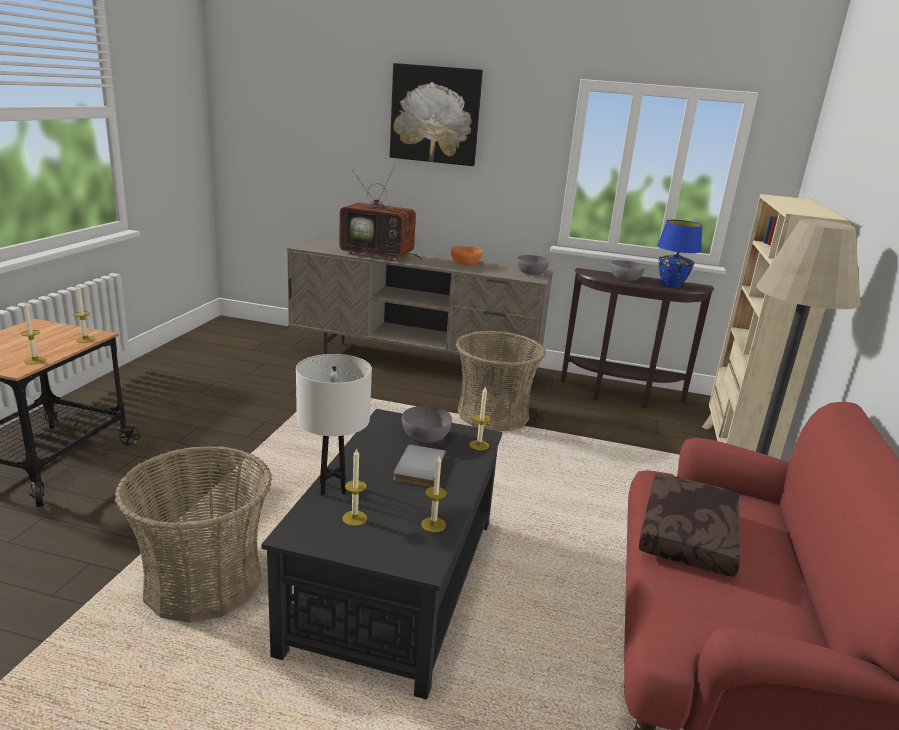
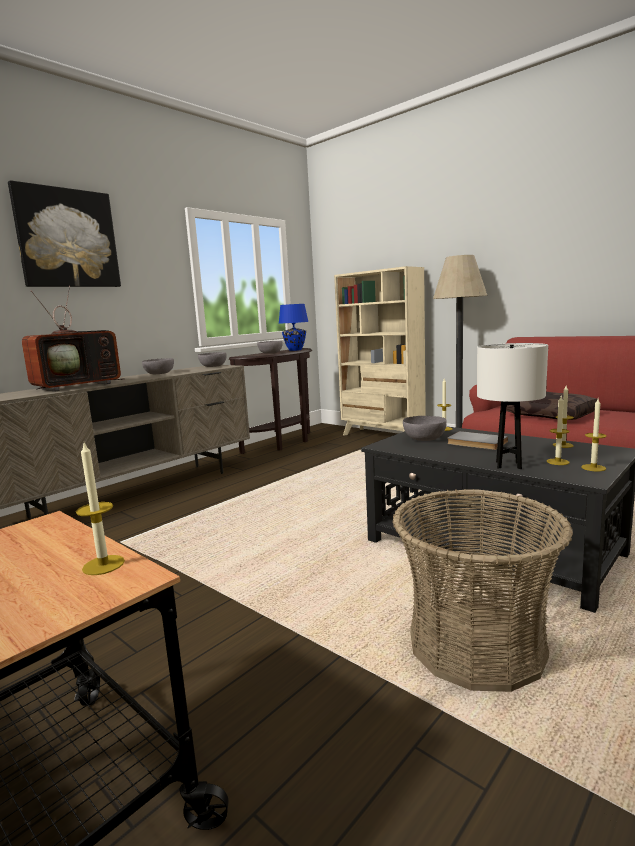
camera: 60 degrees left, 10 degrees down
candle [73,285,95,343] -> candle moved to [581,399,607,471]
orange bowl [451,246,483,265] -> grey bowl [142,358,174,374]
basket [455,331,546,431] -> none

